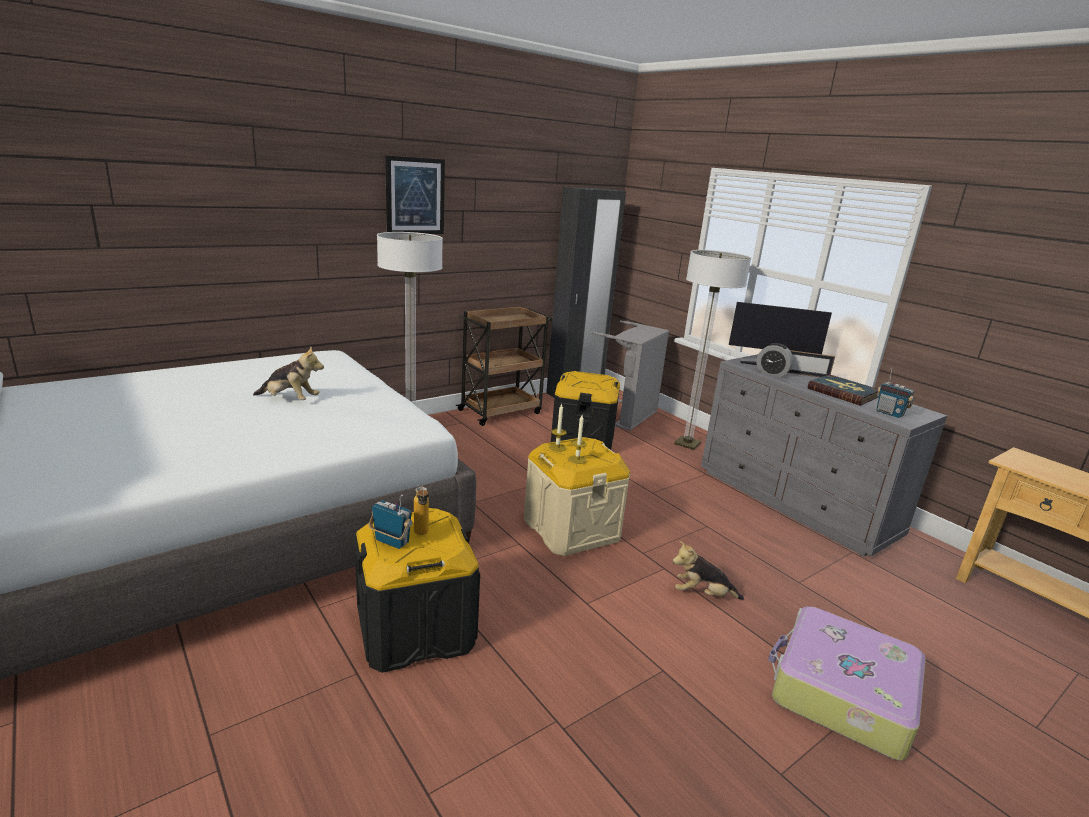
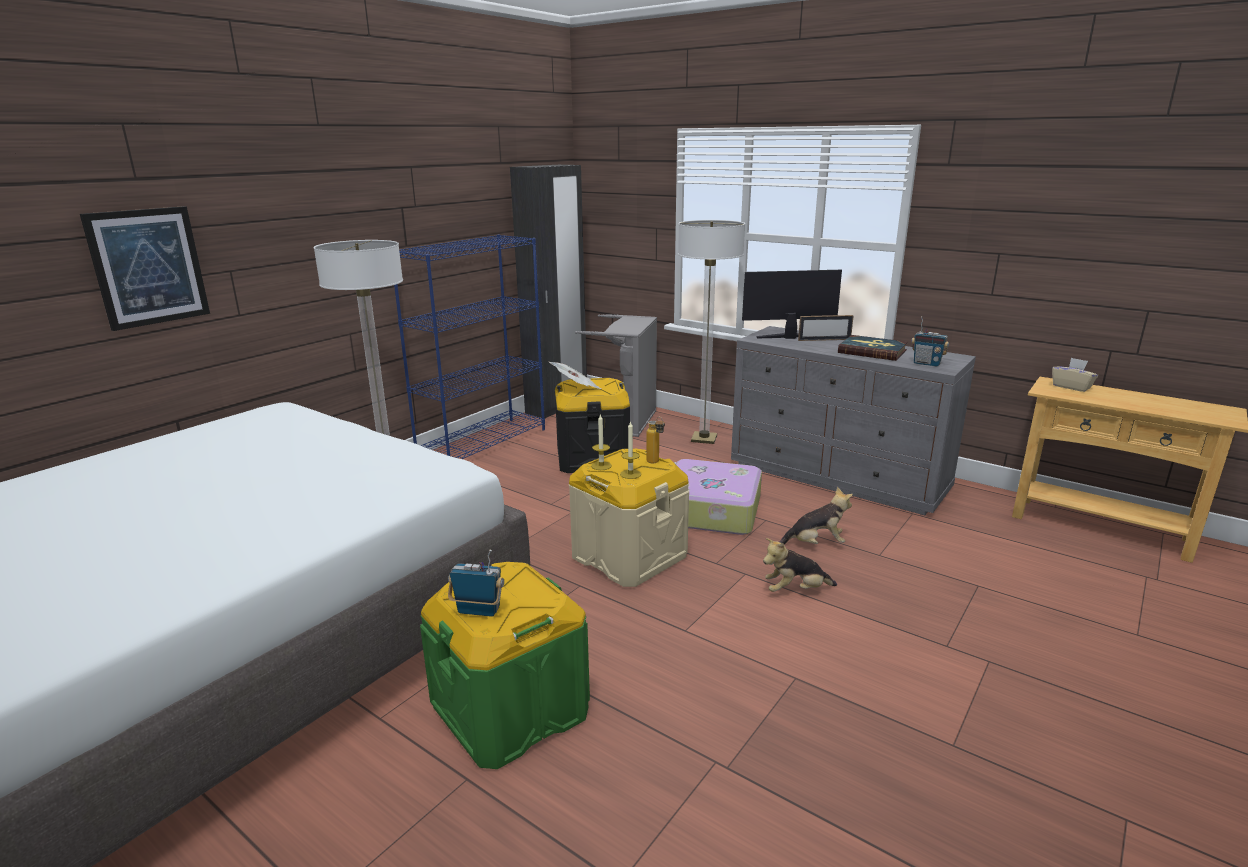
camera: 15 degrees left, 0 degrees up
plush toy [253,347,324,400] -> plush toy moved to [780,486,853,544]
black storage box [354,508,480,673] -> green storage box [420,562,590,769]
picture [385,155,445,234] -> picture moved to [80,206,210,331]
bottle [414,486,429,535] -> bottle moved to [646,417,665,463]
brown cart [456,306,552,426] -> blue bookcase [394,235,545,459]
alarm clock [756,343,794,377] -> none
suitcase [768,606,926,761] -> suitcase moved to [674,459,762,535]
none -> newspaper [549,362,601,389]
none -> beige tissue box [1052,358,1098,392]

